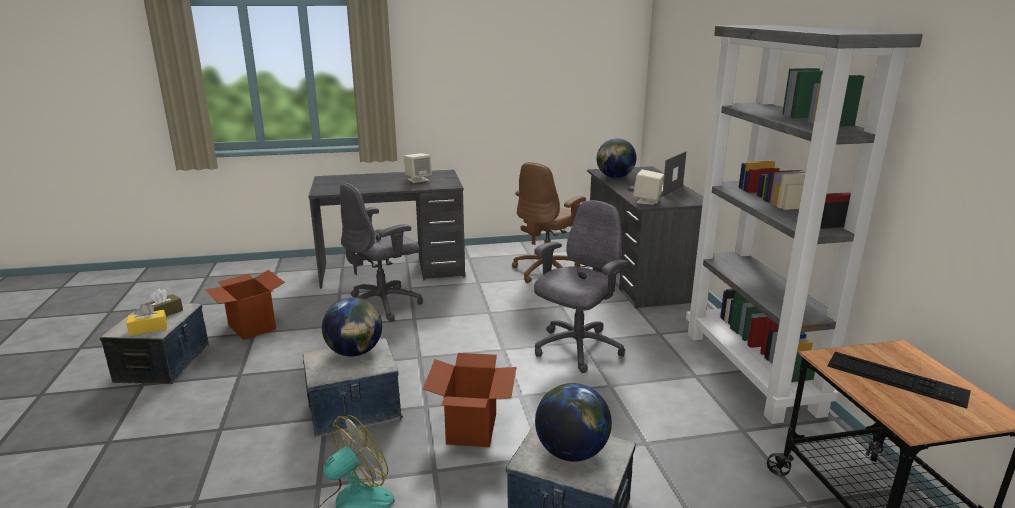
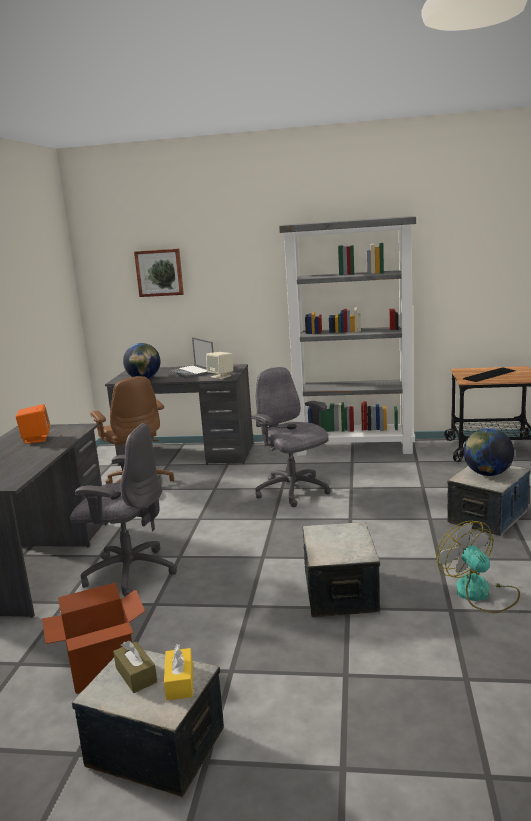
camera: 70 degrees left, 5 degrees down
globe [322,297,382,357] -> none
grey office chair [340,183,423,322] -> grey office chair turned 60 degrees counterclockwise [70,423,177,597]
beige speaker [404,153,432,183] -> orange speaker [16,404,51,444]
cardboard box [423,353,517,447] -> none
none -> picture [134,249,184,297]

